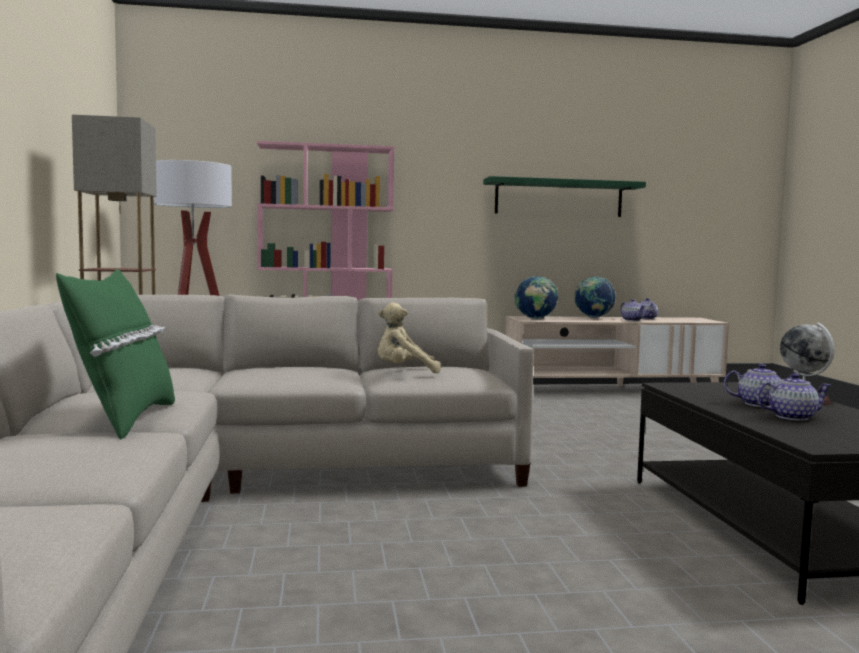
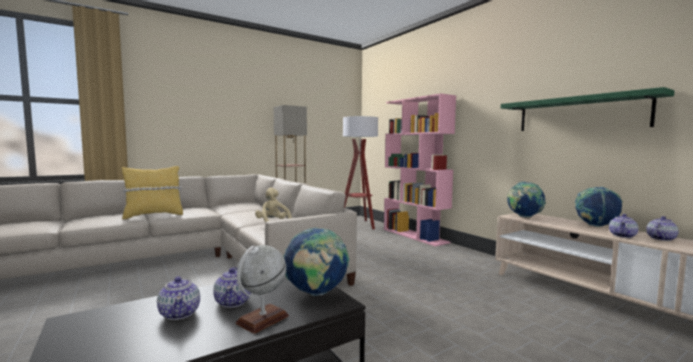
camera: 65 degrees right, 0 degrees up
green pillow [56,269,175,440] -> yellow pillow [122,166,183,219]
none -> globe [283,227,349,296]

